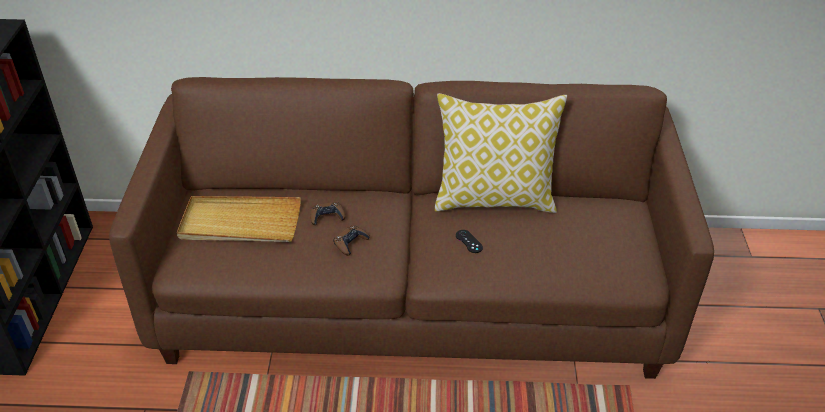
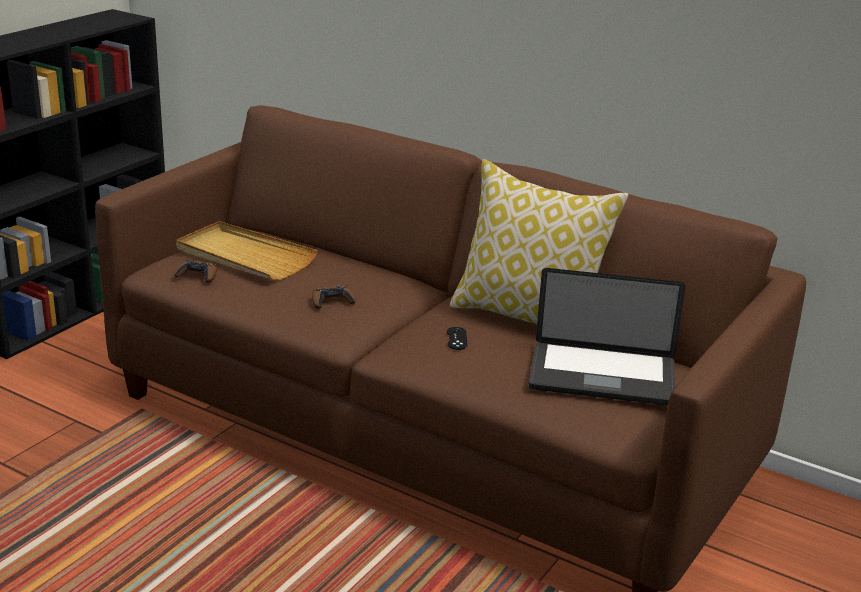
camera: 30 degrees right, 15 degrees down
brown game controller [310,202,345,225] -> brown game controller moved to [174,260,217,283]
none -> laptop [529,268,685,405]

